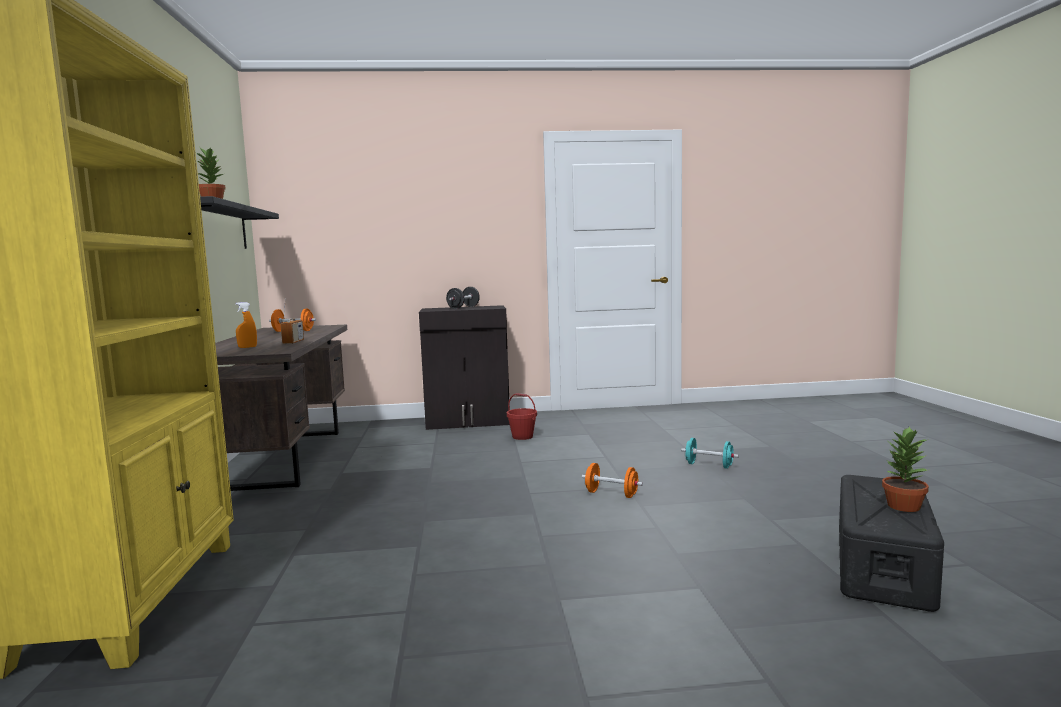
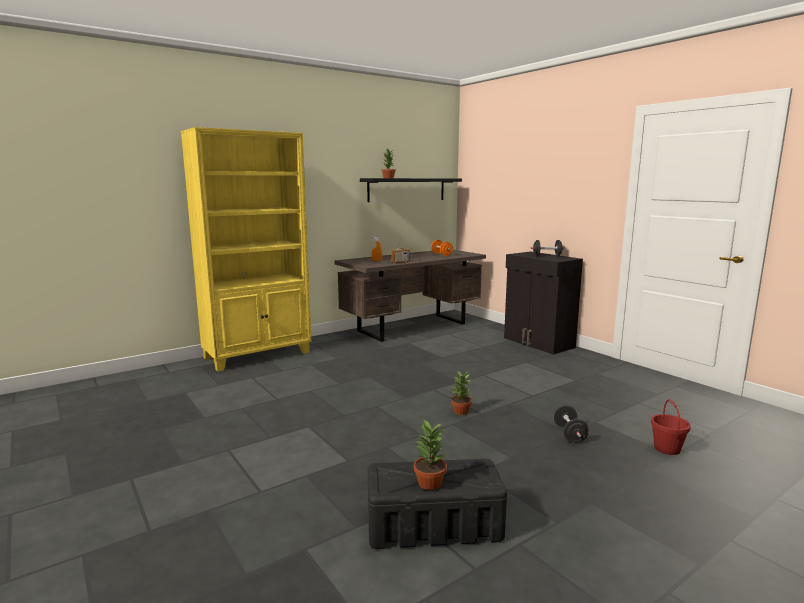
camera: 60 degrees right, 5 degrees up
red bucket [507,393,537,440] -> red bucket moved to [651,399,691,455]
orange dumbbell [582,463,643,498] -> potted plant [451,370,472,415]
turquoise dumbbell [681,438,739,469] -> black dumbbell [553,405,589,443]

